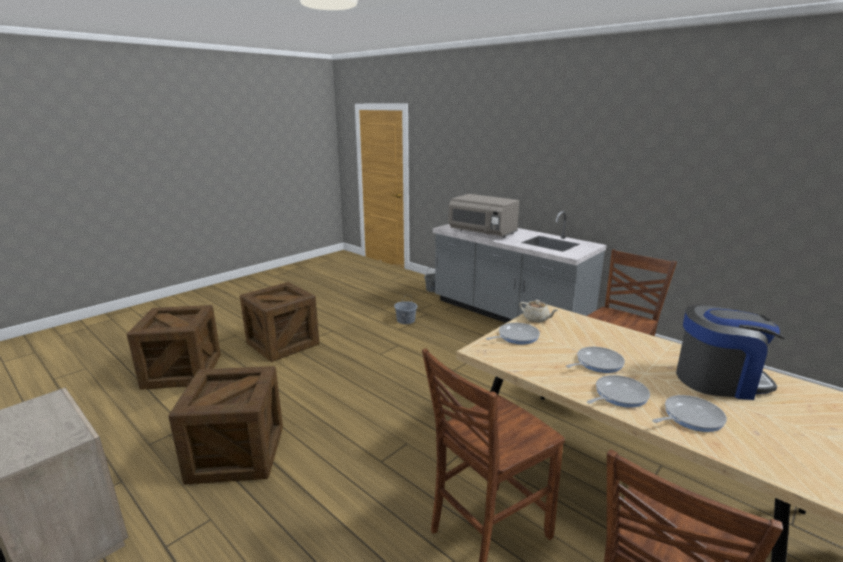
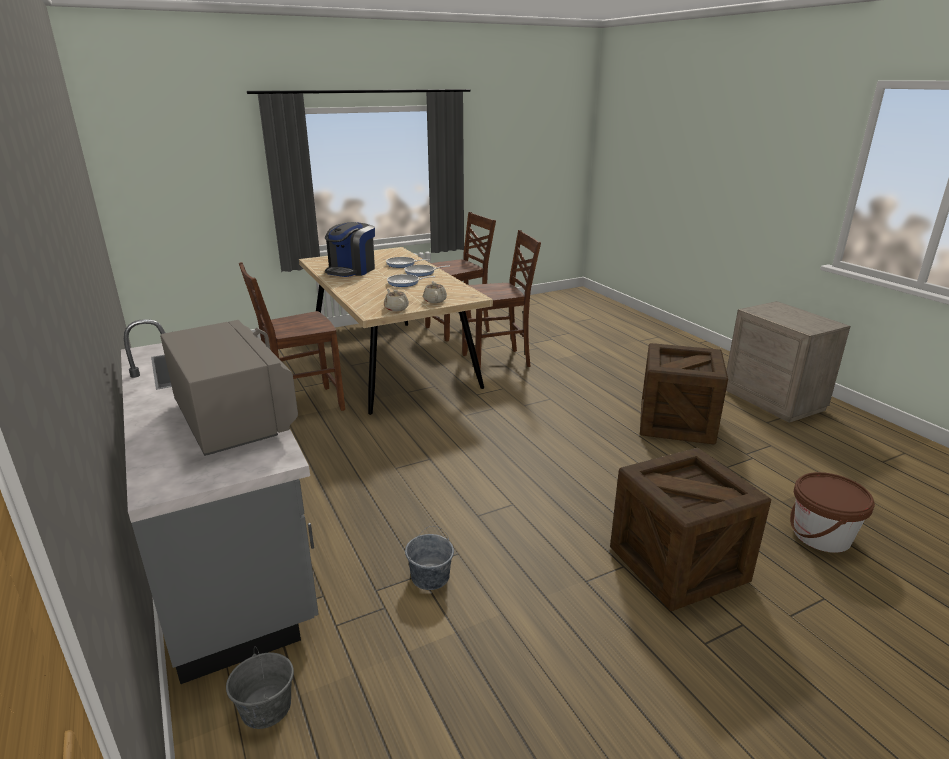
camera: 160 degrees left, 5 degrees up
crate [126,305,221,390] -> brown bucket [790,472,875,553]
frying pan [486,323,540,344] -> beige teapot [423,281,447,303]
coffee machine [676,305,785,400] -> coffee machine turned 90 degrees counterclockwise [325,222,375,277]

